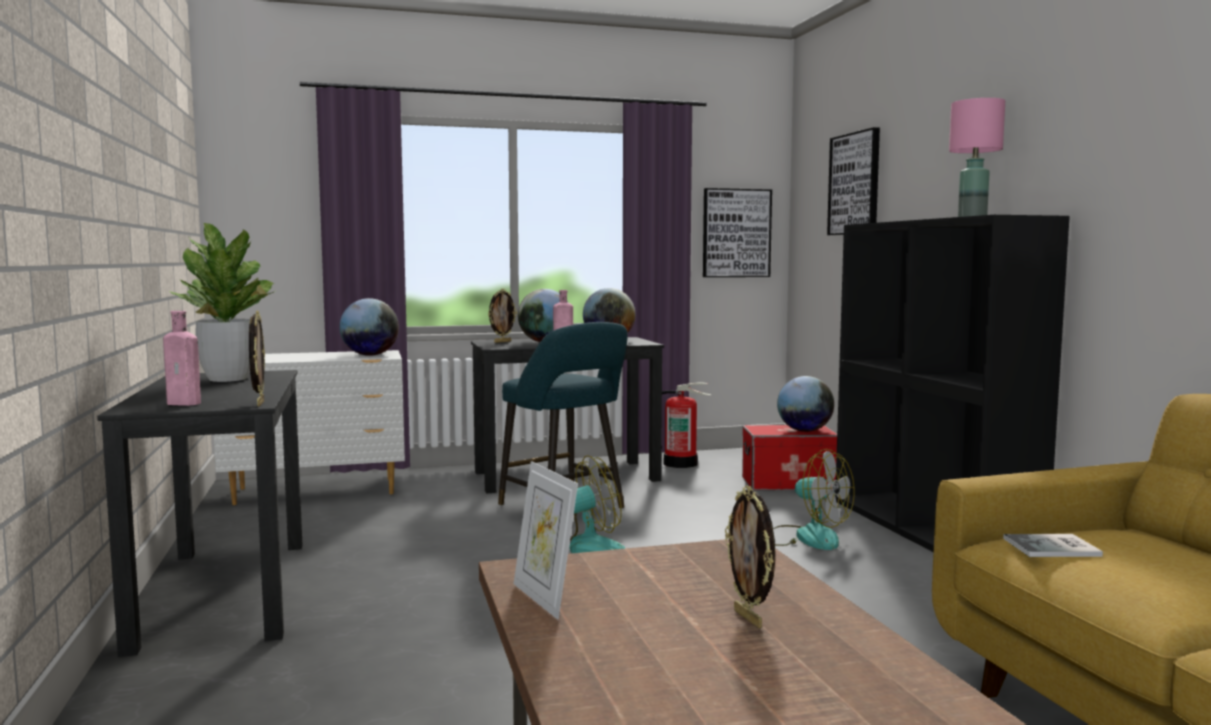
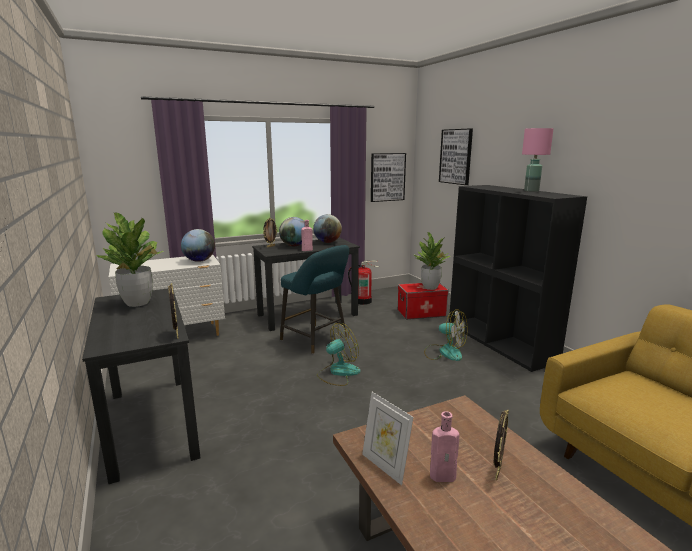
camera: 10 degrees left, 10 degrees up
pink bottle [163,311,201,406] -> pink bottle moved to [430,411,459,482]
picture frame [725,485,775,628] -> picture frame turned 120 degrees counterclockwise [494,410,509,480]
globe [777,376,834,432] -> potted plant [414,232,450,290]
book [1003,534,1103,557] -> none

